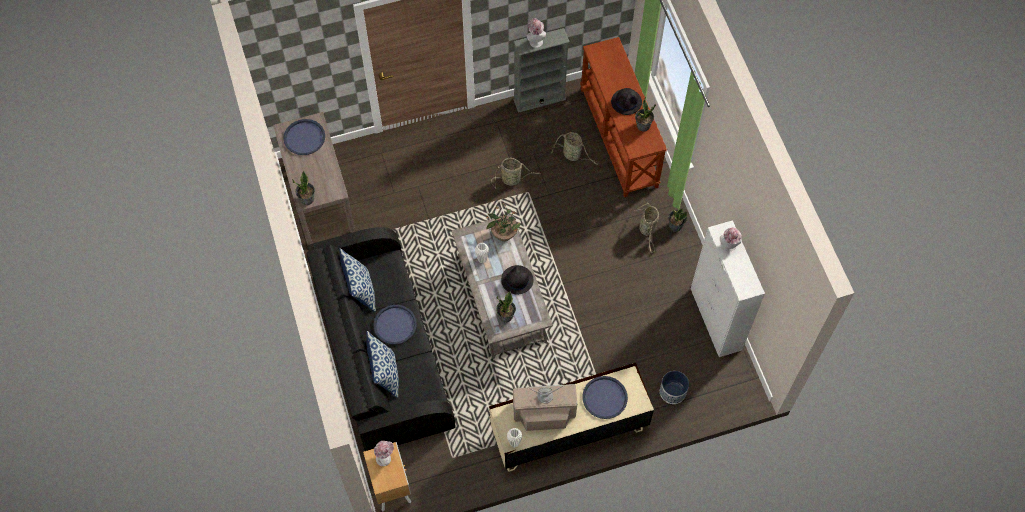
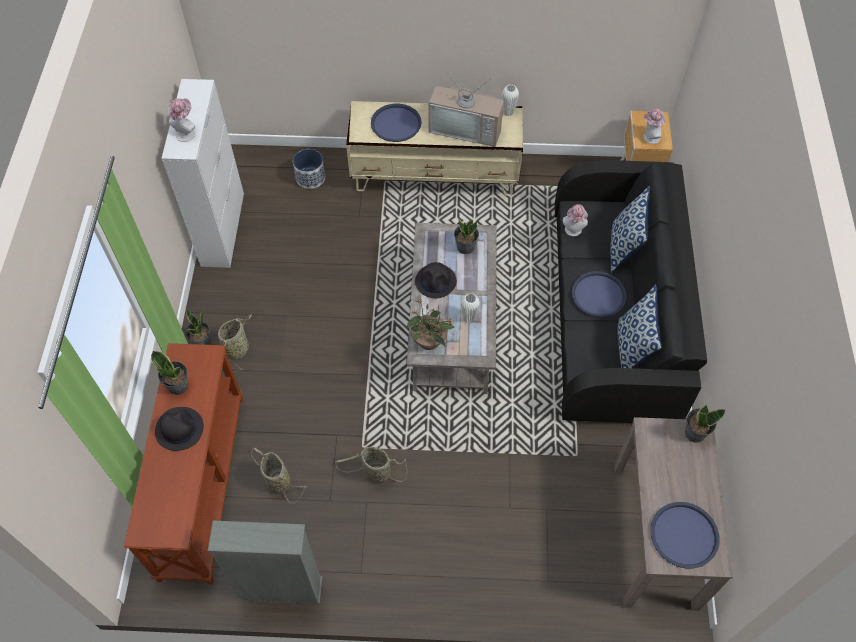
camera: 160 degrees left, 5 degrees down
hat [527,18,546,48] -> hat moved to [563,204,588,236]

